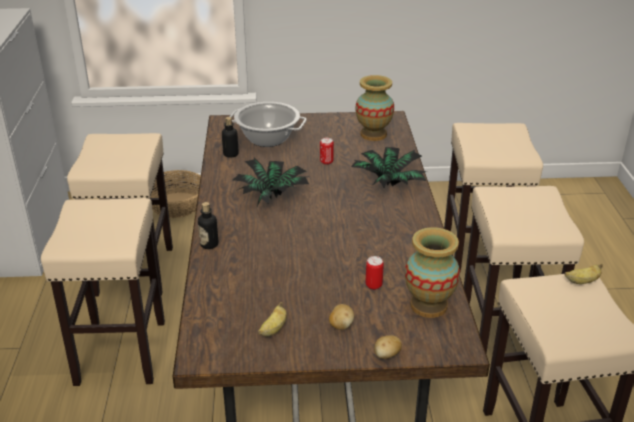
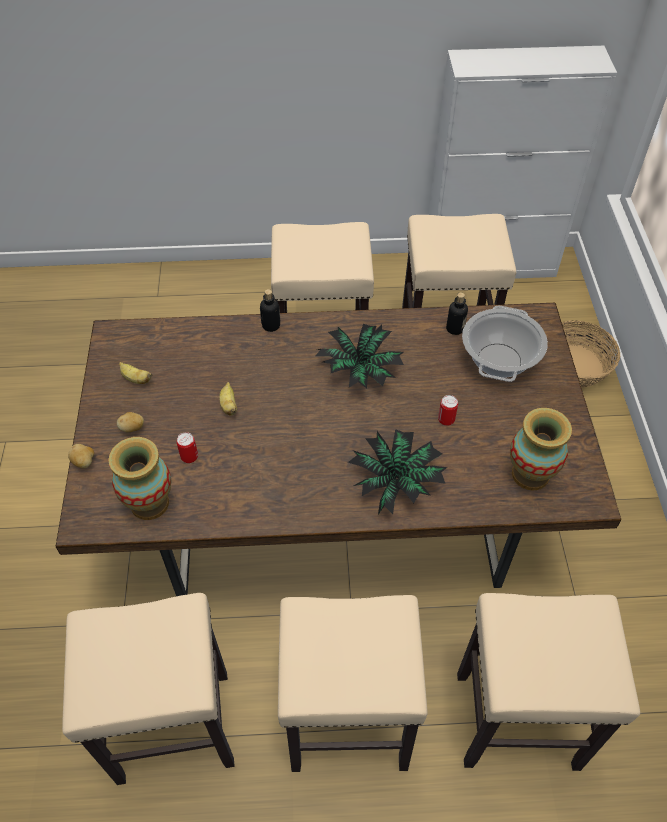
camera: 90 degrees right, 20 degrees up
banana [564,264,603,284] -> banana moved to [219,382,237,416]

